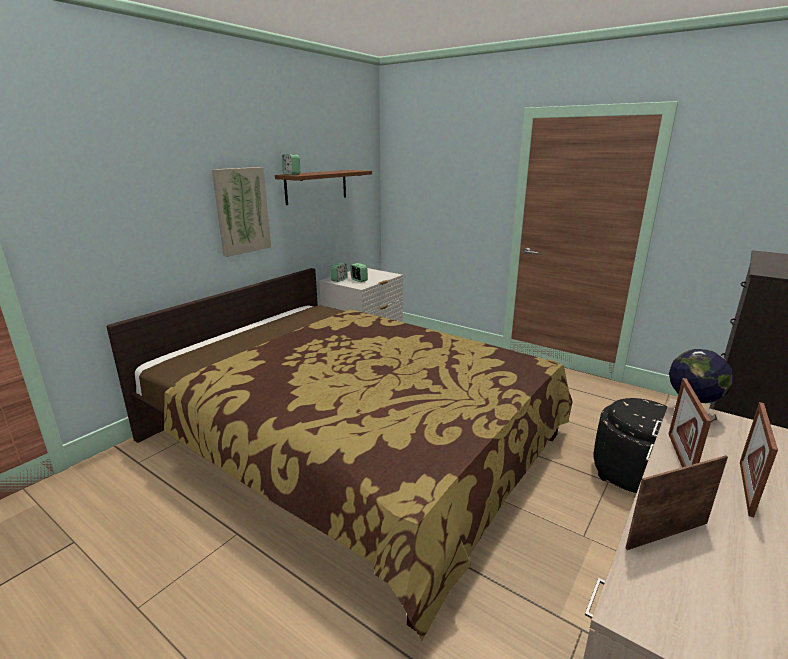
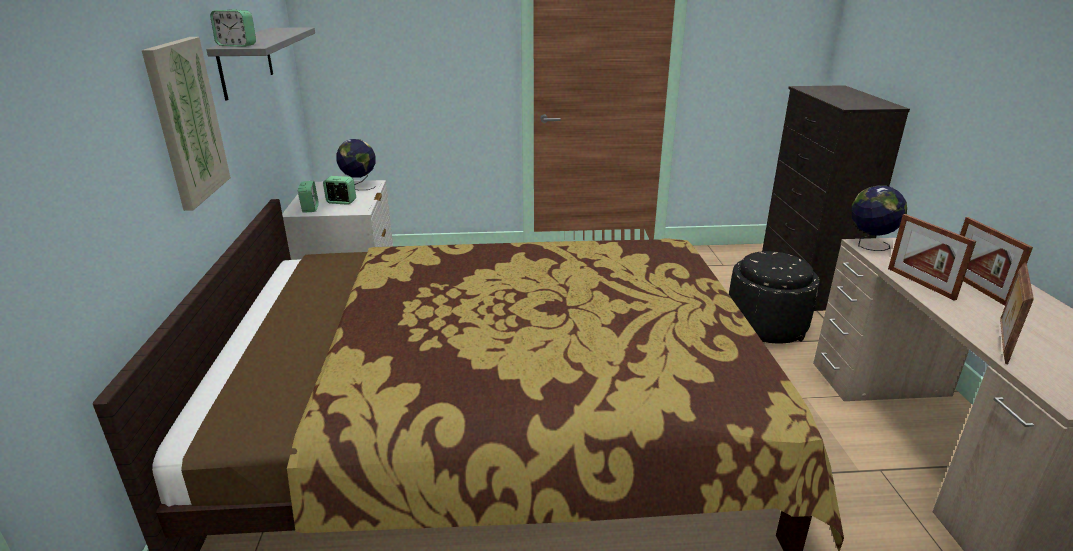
camera: 40 degrees left, 5 degrees up
brown shelf [275,170,372,205] -> grey shelf [206,27,315,100]
none -> globe [336,139,376,190]

